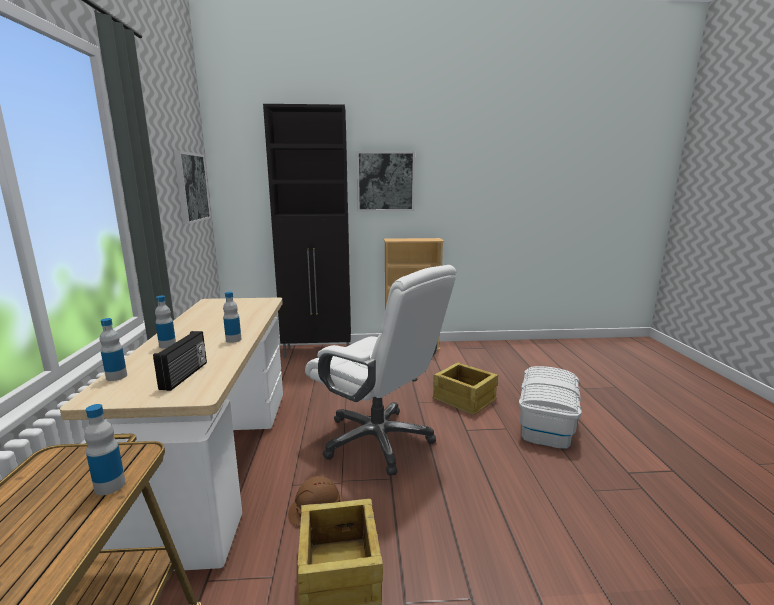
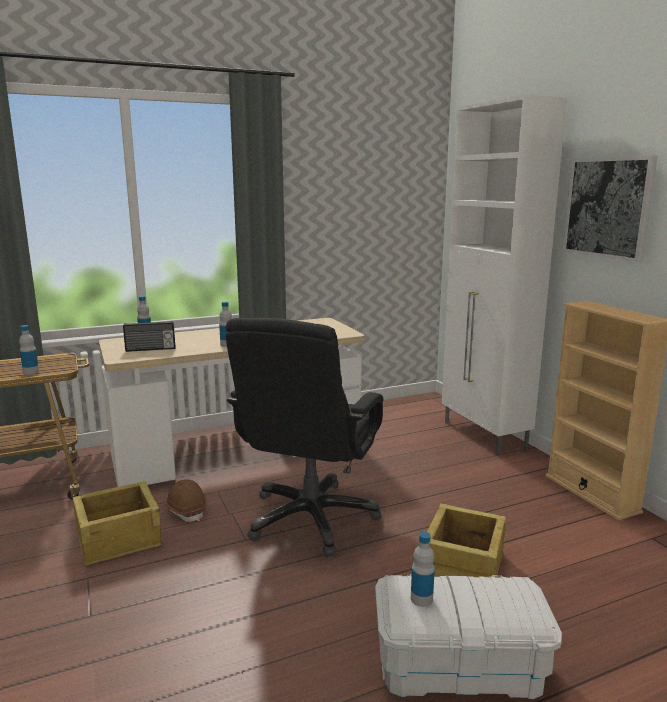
camera: 70 degrees right, 0 degrees up
bottle [155,296,176,348] -> bottle moved to [411,532,435,607]
picture [174,151,211,224] -> none
black cabinet [263,104,351,358] -> white cabinet [442,95,567,456]
white office chair [305,265,456,476] -> black office chair [225,318,383,557]

